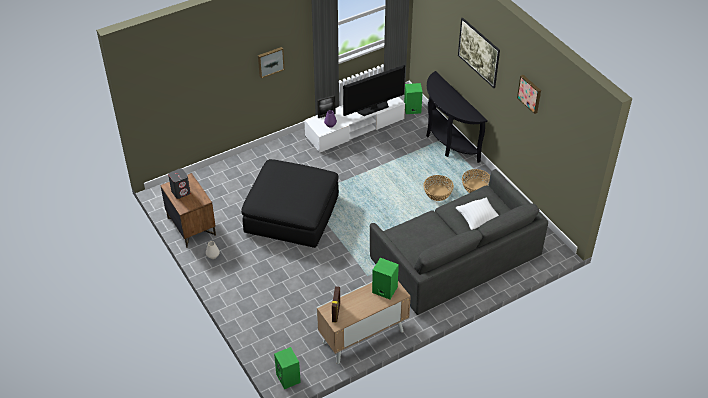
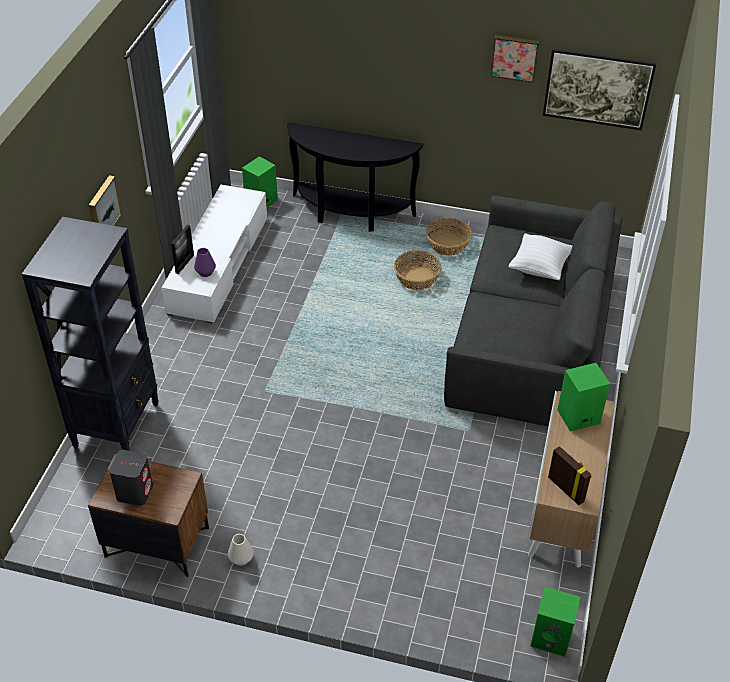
camera: 45 degrees left, 0 degrees up
black ottoman [241,159,339,248] -> none
television [343,65,405,116] -> none
picture [458,18,500,88] -> picture moved to [543,49,656,130]
none -> black bookcase [22,217,159,451]

